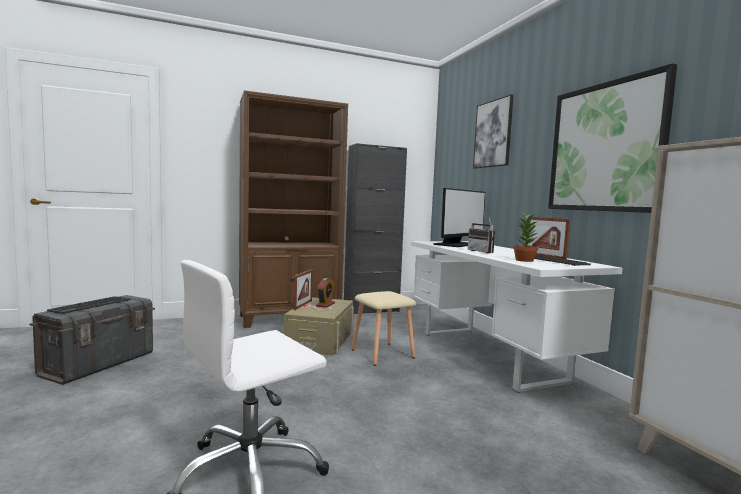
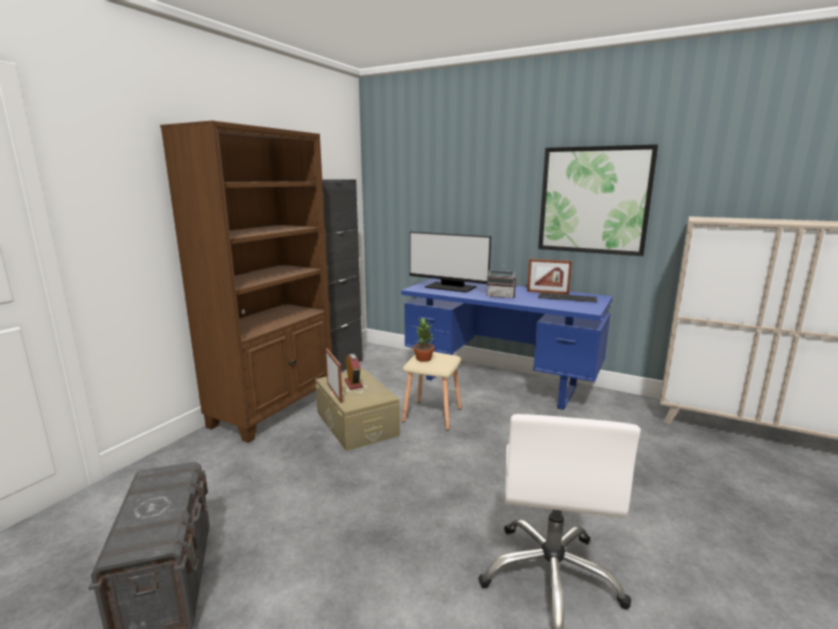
camera: 40 degrees left, 10 degrees up
keyboard [47,296,130,314] -> none
white desk [411,241,623,393] -> blue desk [401,278,613,410]
monitor [433,188,485,247] -> monitor turned 120 degrees clockwise [410,232,491,293]
picture [473,94,513,169] -> none
potted plant [513,212,538,262] -> potted plant moved to [413,318,434,362]

